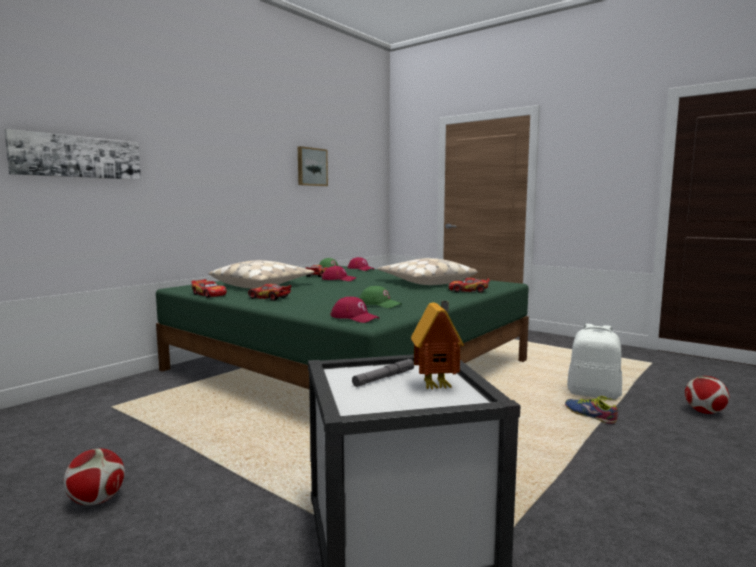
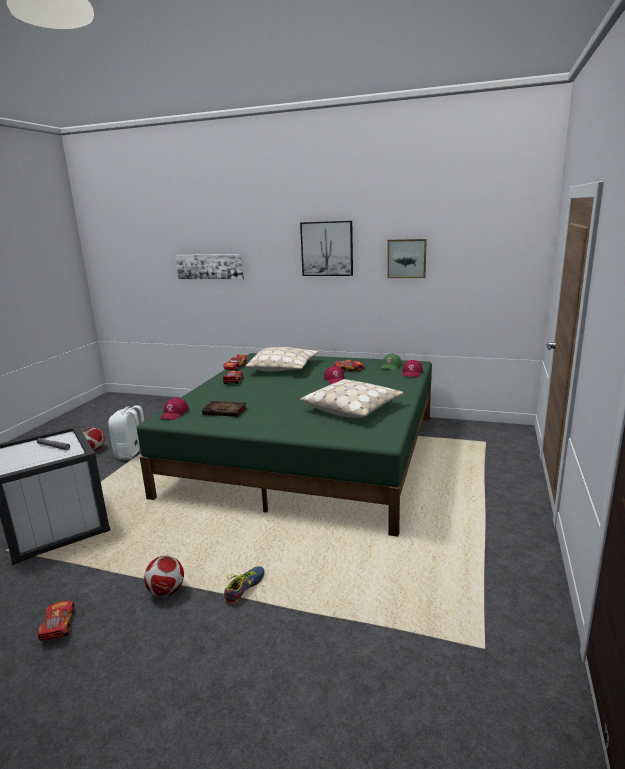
camera: 70 degrees right, 10 degrees up
green cap [359,286,402,308] -> book [202,401,246,417]
toy house [411,301,464,389] -> none
toy car [449,278,490,293] -> toy car moved to [38,601,75,641]
white backpack [567,324,622,400] -> white backpack moved to [108,405,144,460]
football [685,376,729,414] -> football moved to [144,556,184,597]
none -> picture [300,221,353,276]

